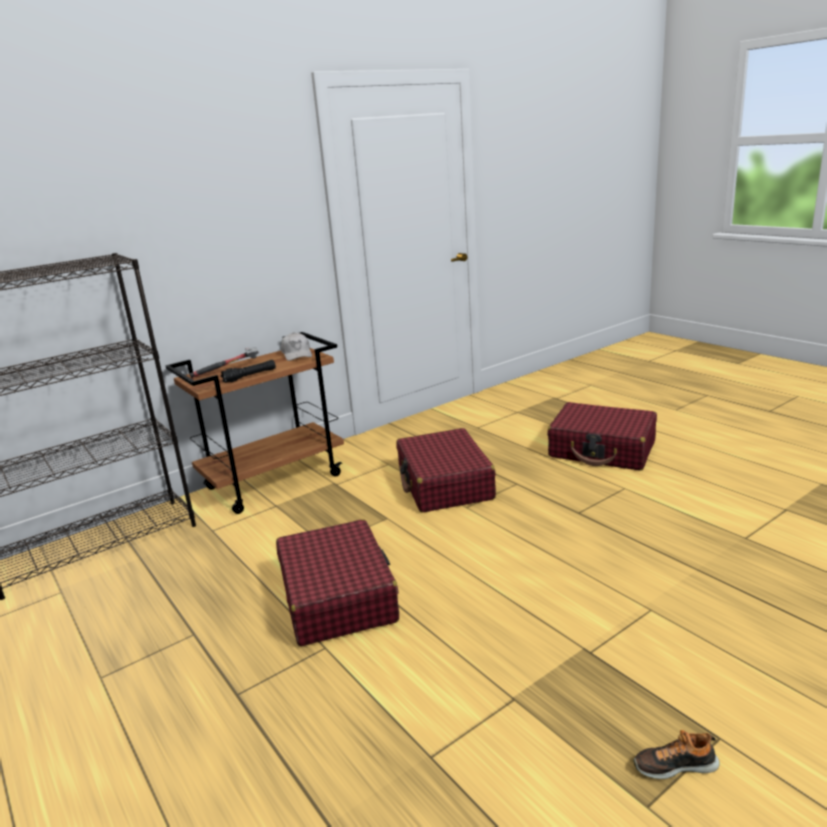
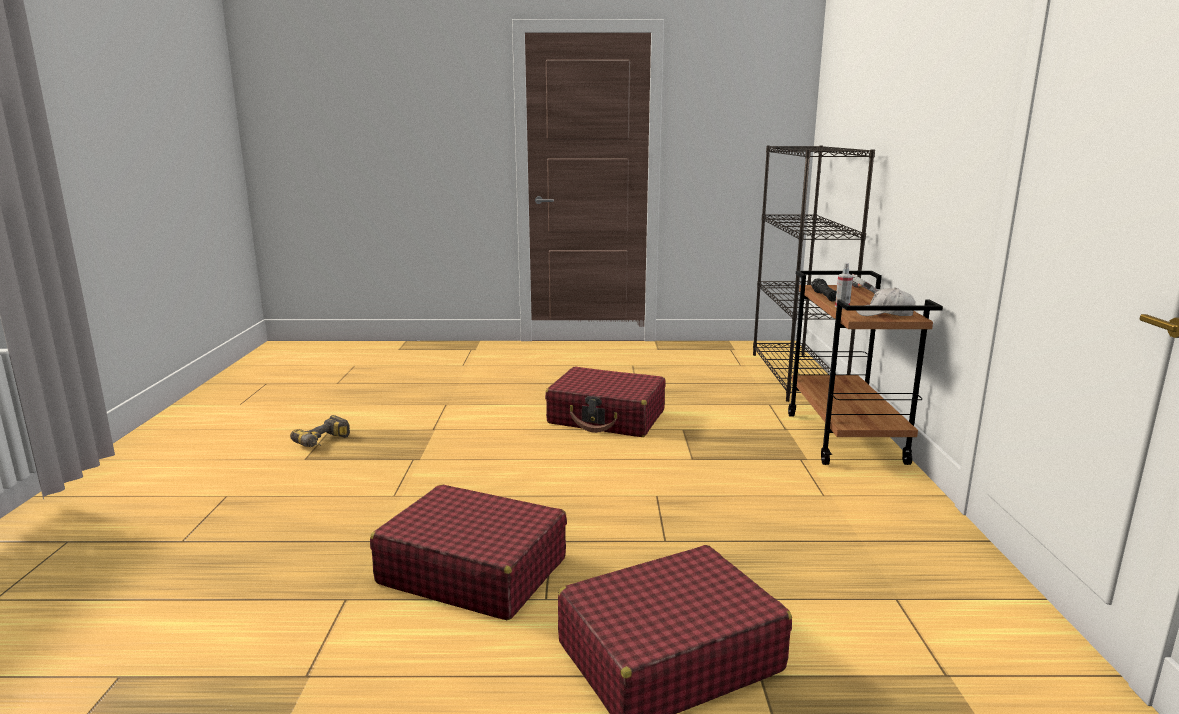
camera: 125 degrees right, 5 degrees down
red suitcase [396,428,496,513] -> red suitcase moved to [370,485,567,620]
shoe [633,730,719,779] -> power drill [290,415,350,447]
none -> spray bottle [835,263,853,309]

